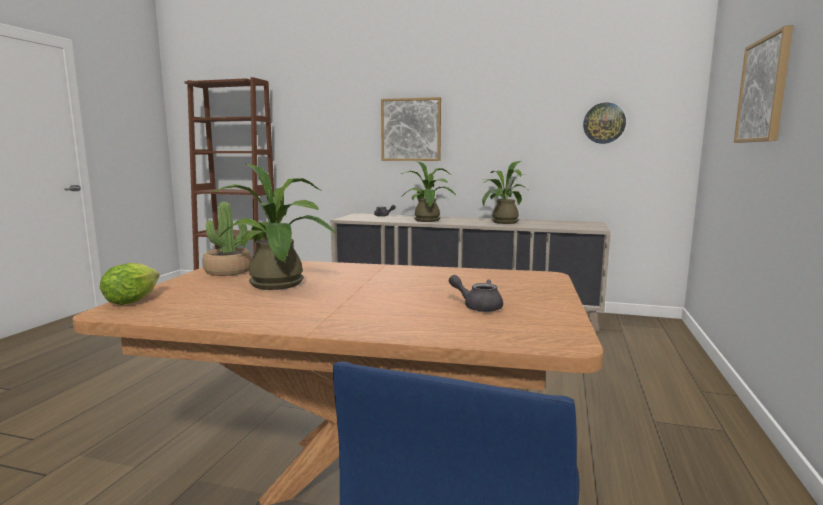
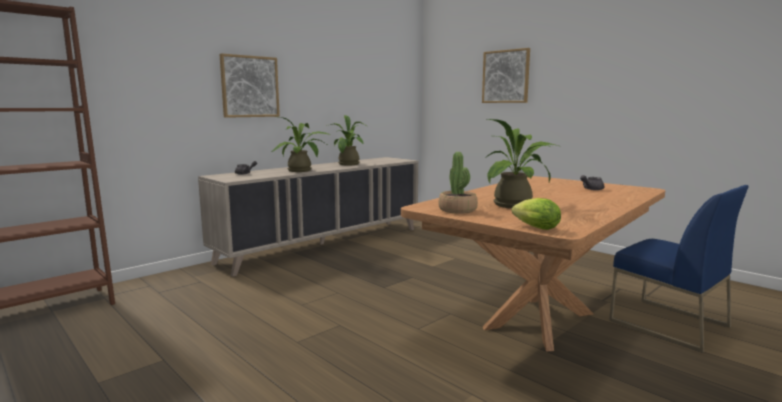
camera: 60 degrees left, 0 degrees up
wall clock [583,103,626,144] -> none

